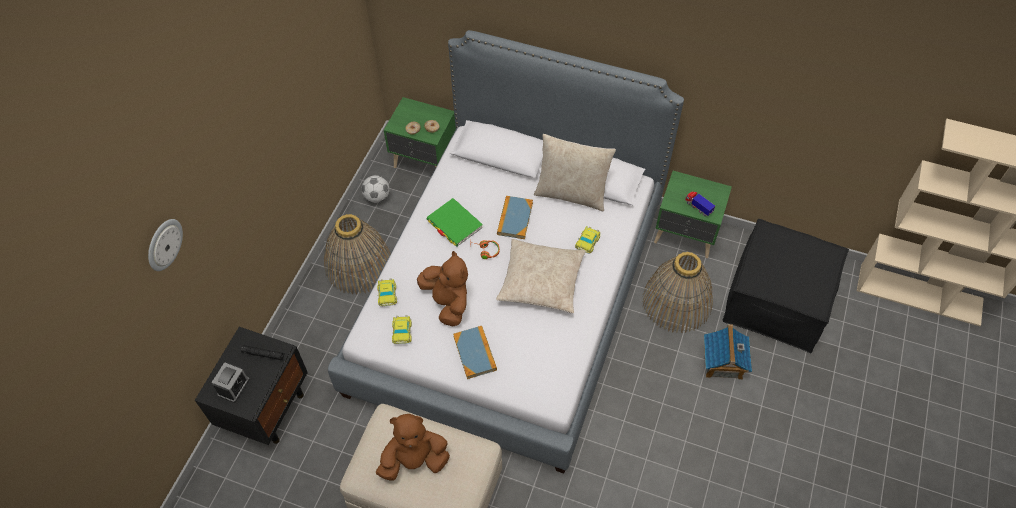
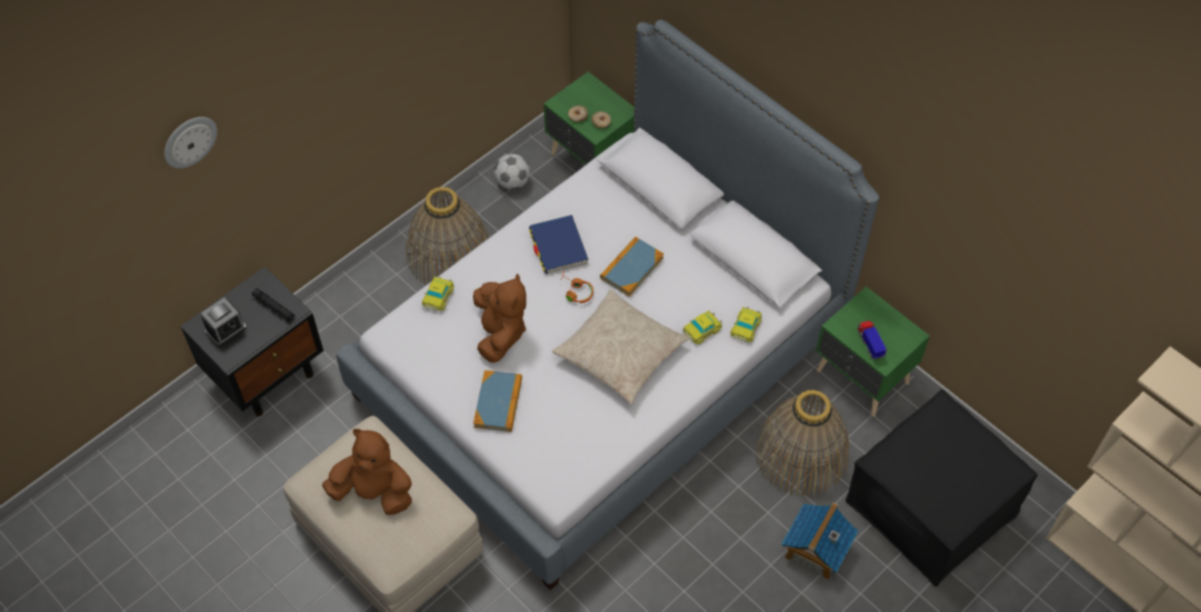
camera: 25 degrees right, 0 degrees up
toy car [392,315,412,344] -> toy car moved to [730,307,762,343]
green book [427,198,483,247] -> blue book [529,215,589,274]
beige pillow [534,134,616,211] -> none

